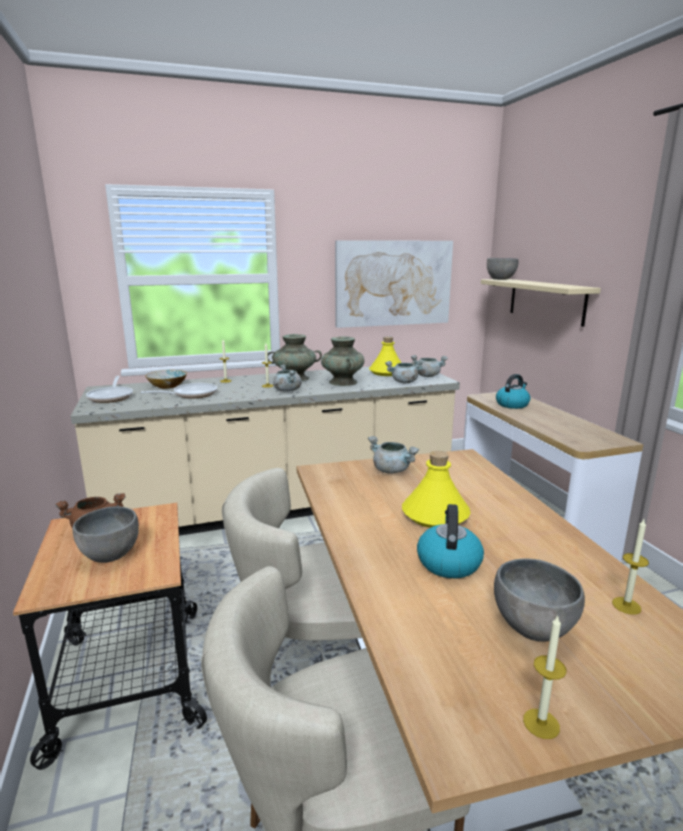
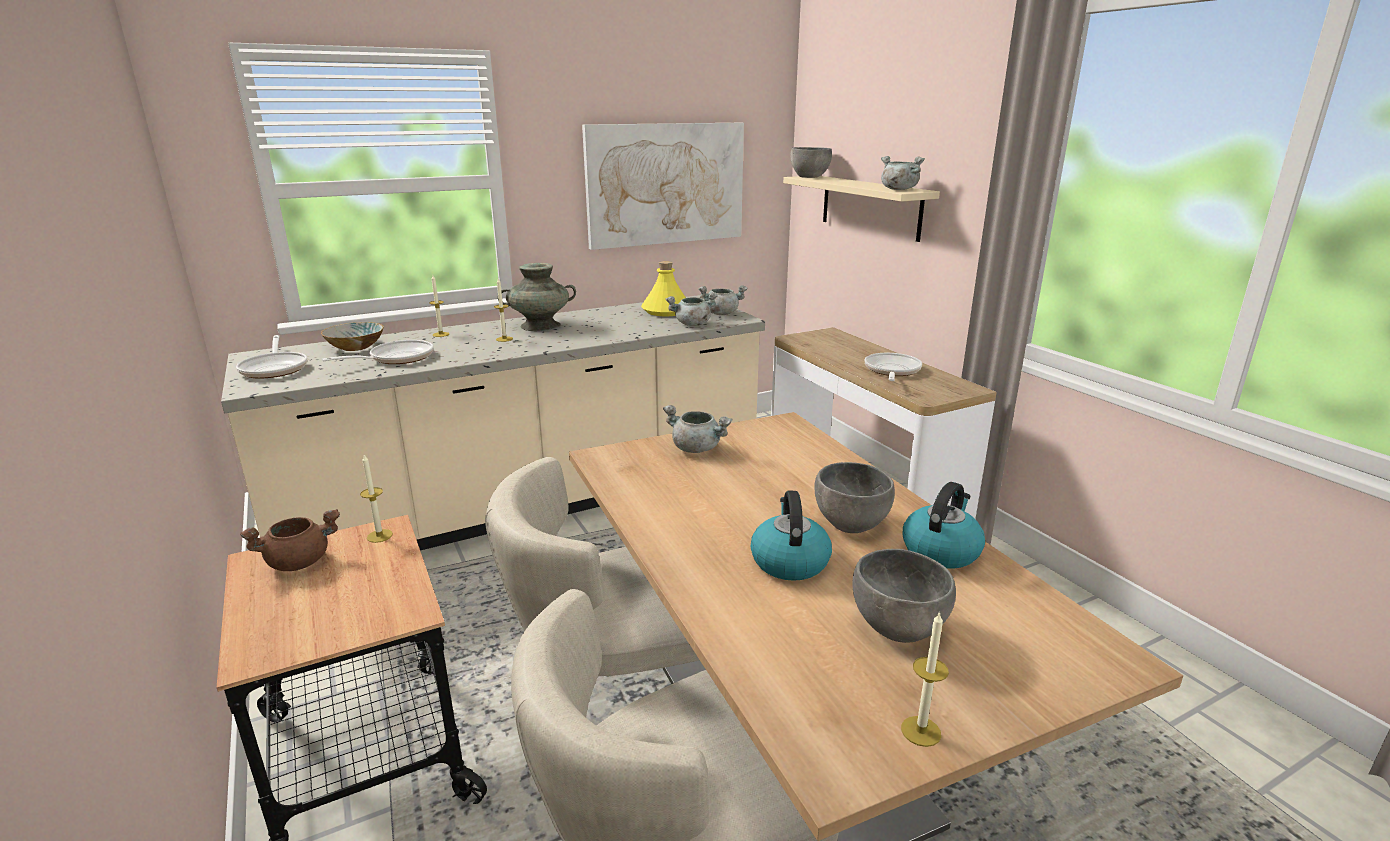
camera: 10 degrees left, 5 degrees up
grey bowl [73,506,139,563] -> grey bowl moved to [814,462,895,533]
grey cooking pot [273,364,302,392] -> grey cooking pot moved to [881,156,925,190]
turquoise vase [321,336,364,386] -> none
yellow bottle [402,451,470,528] -> none
kettle [496,374,531,409] -> kettle moved to [903,482,985,569]
candle [612,519,649,615] -> candle moved to [360,455,393,543]
none -> frying pan [865,353,922,381]

